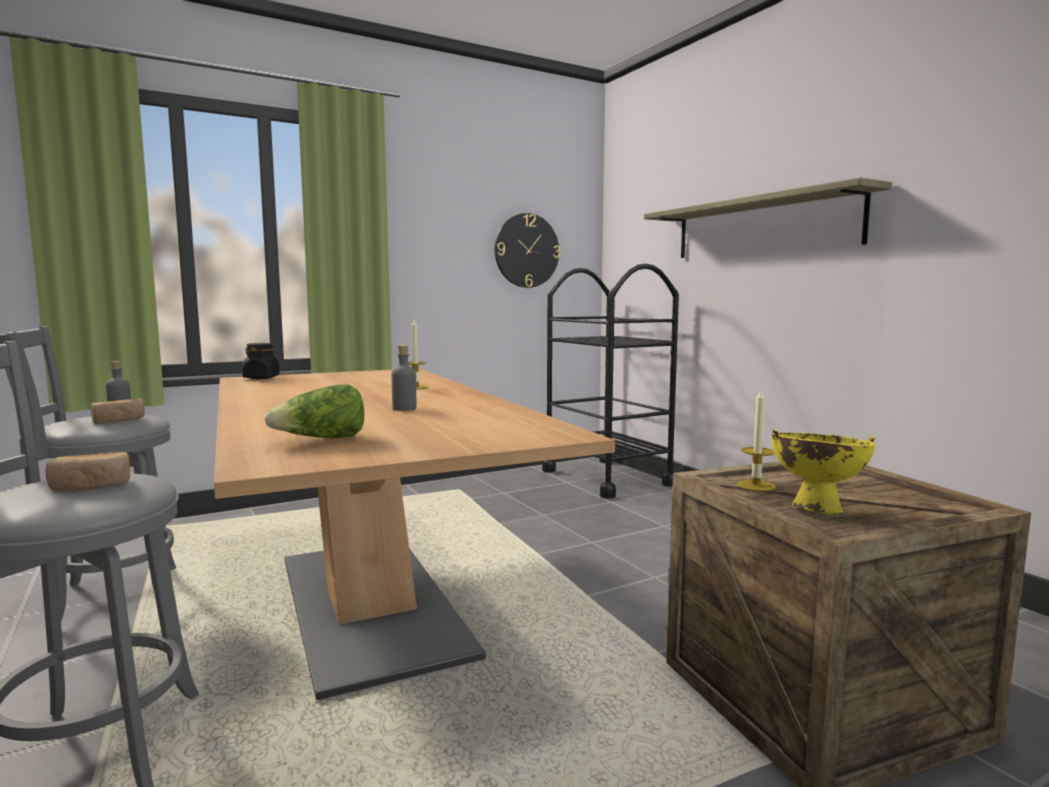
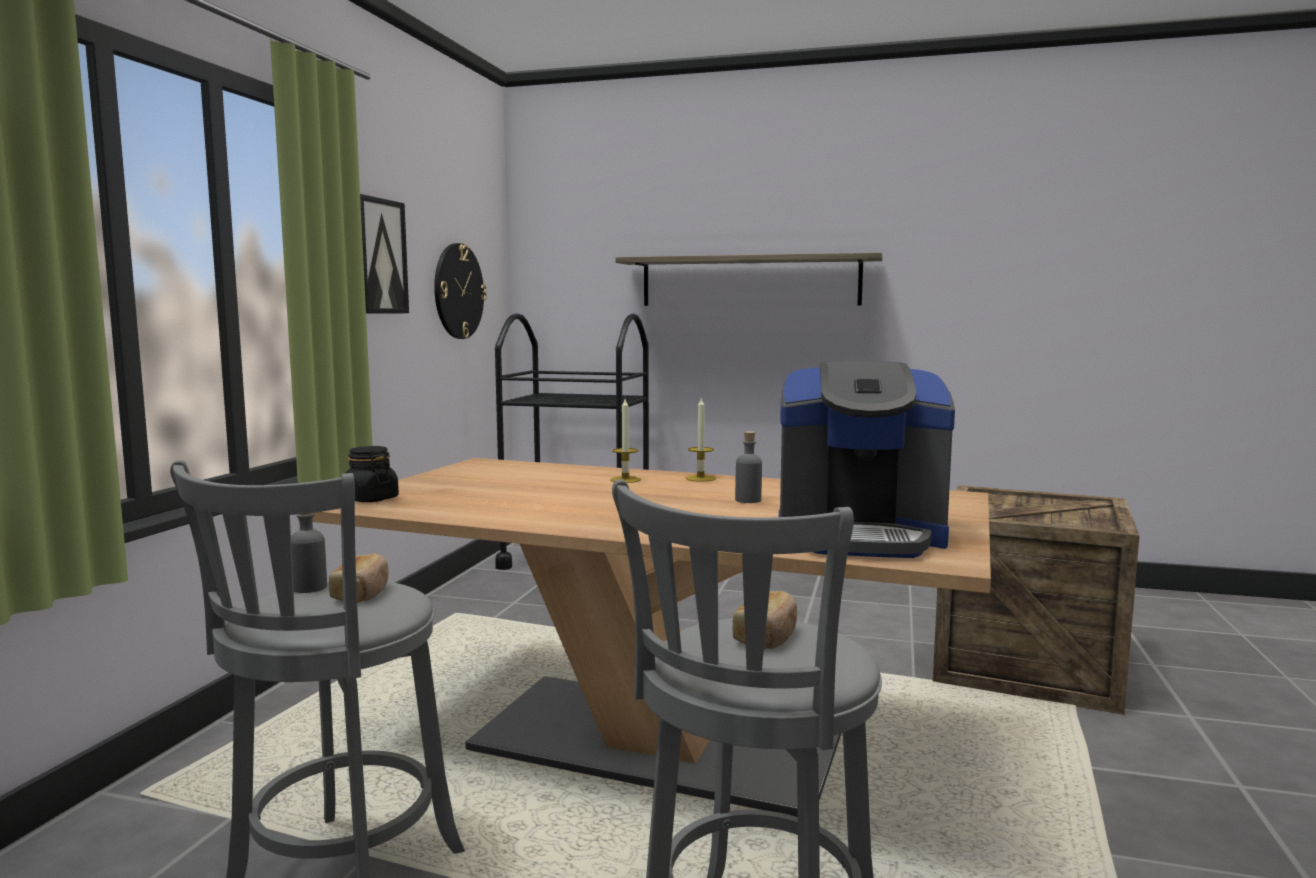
camera: 45 degrees left, 0 degrees up
lettuce [265,384,365,438] -> coffee machine [779,361,955,558]
candle [737,388,775,491] -> candle moved to [686,398,716,482]
yellow bowl [772,429,875,514] -> none
none -> picture [360,194,409,314]

